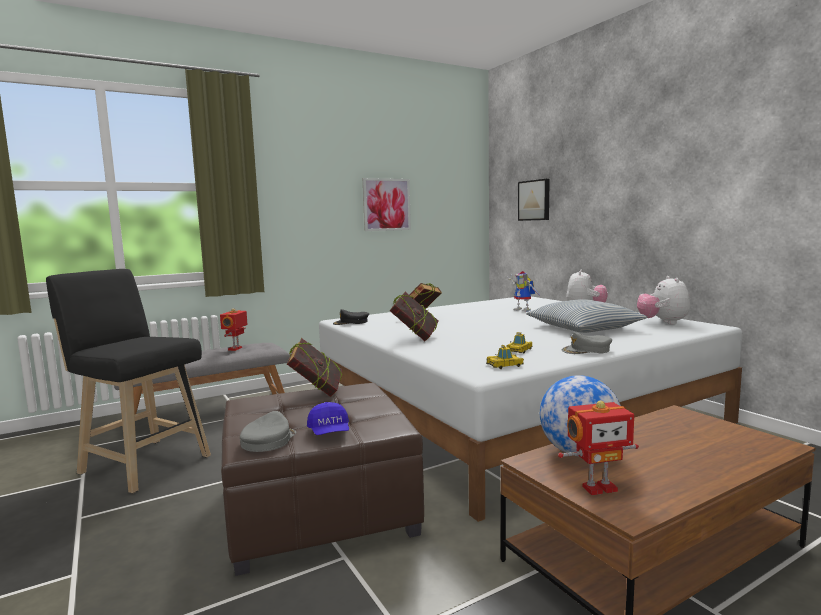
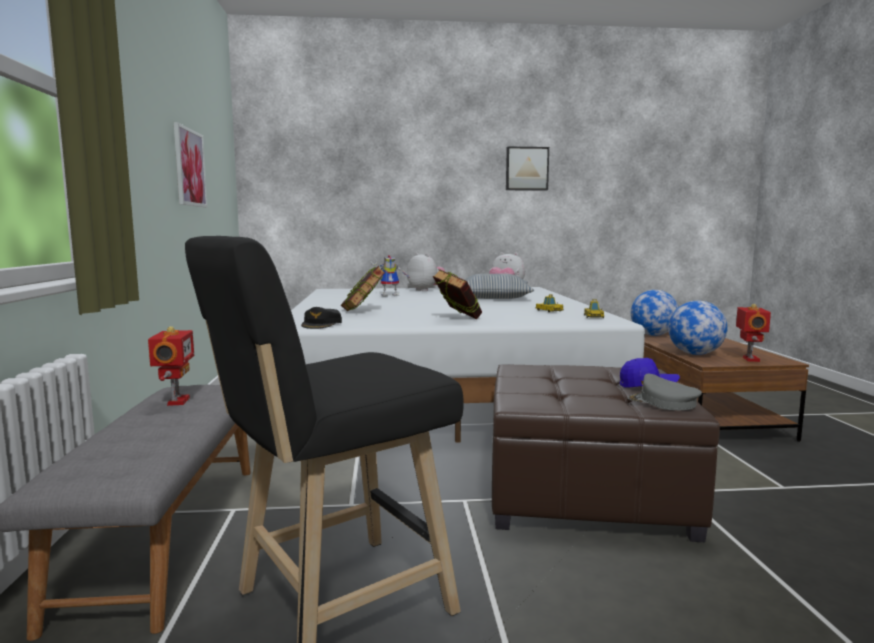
camera: 65 degrees left, 0 degrees up
toy robot [220,308,248,351] -> toy robot turned 135 degrees counterclockwise [148,326,194,406]
book [287,338,343,397] -> none
picture [518,179,550,221] -> picture moved to [506,147,549,191]
grey cap [562,332,612,354] -> none
none -> globe [631,290,679,336]

